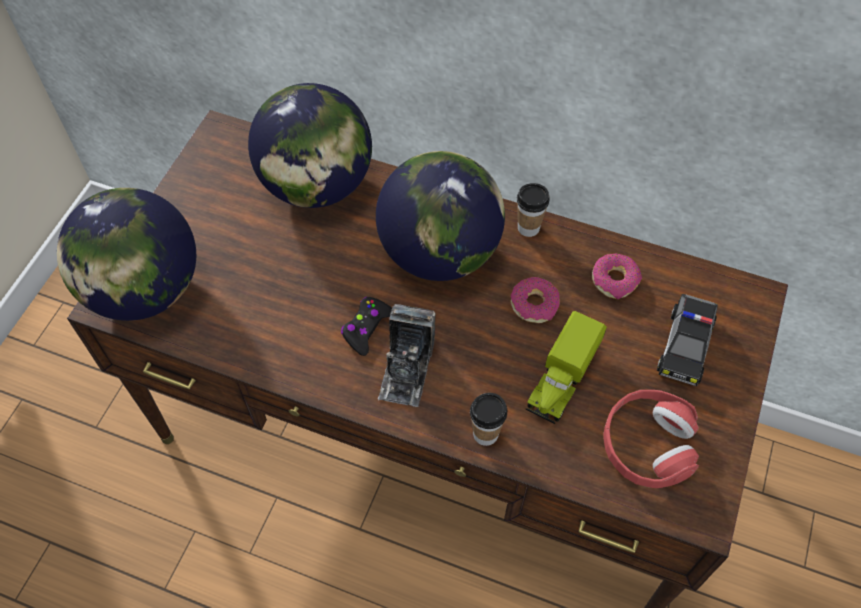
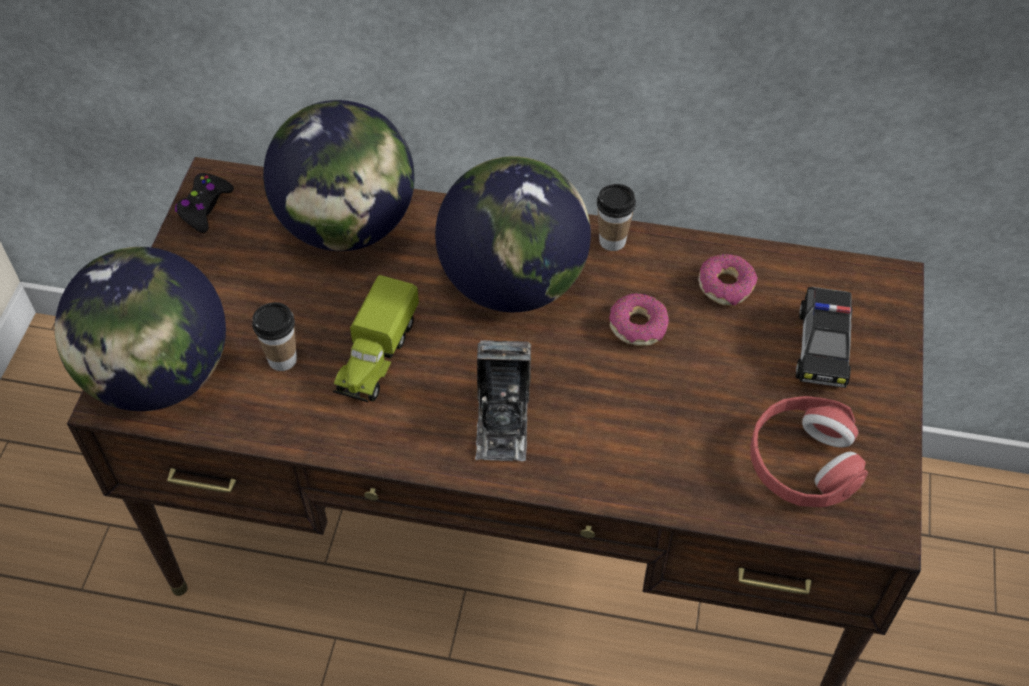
camera: 10 degrees left, 5 degrees down
black game controller [341,297,392,356] -> black game controller moved to [175,173,234,233]
cup [470,393,507,446] -> cup moved to [252,302,297,371]
toy truck [525,311,607,424] -> toy truck moved to [333,275,419,402]

